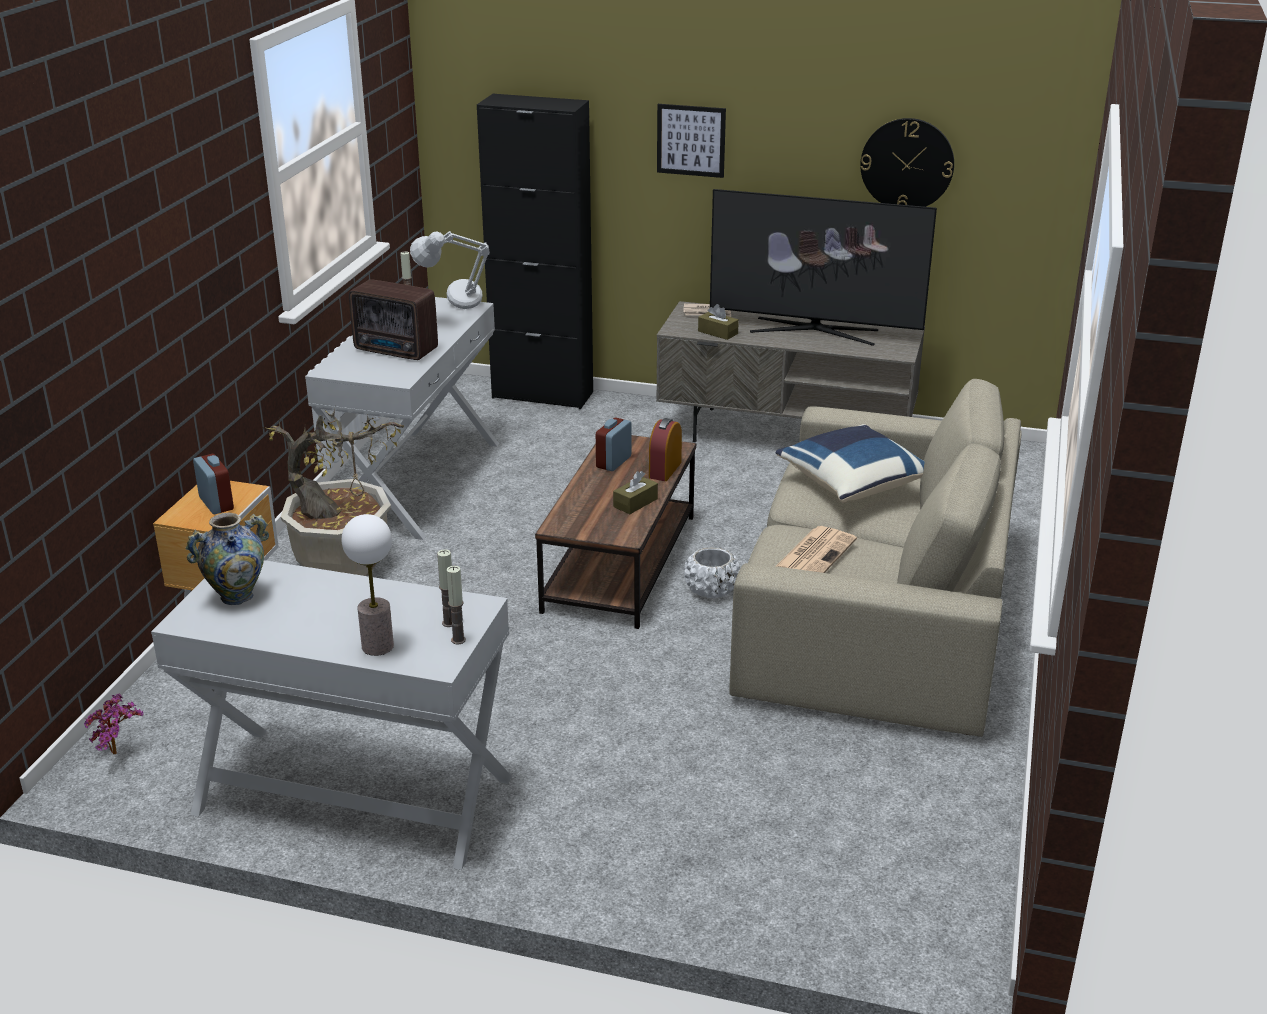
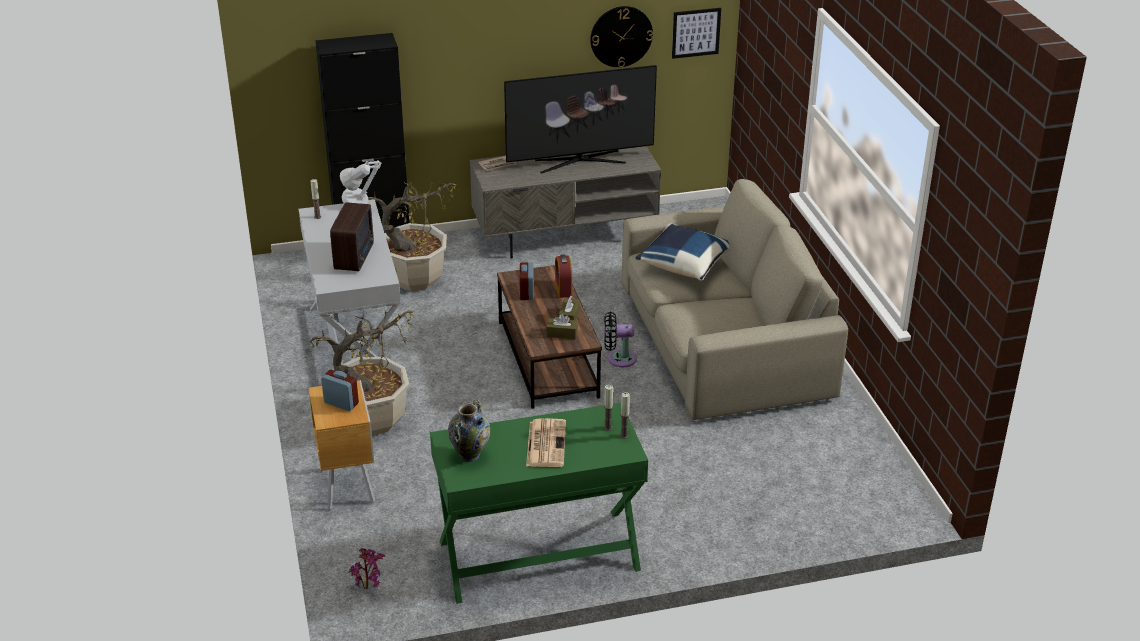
camera: 30 degrees left, 5 degrees up
white console table [151,560,512,870] -> green console table [430,403,648,604]
table lamp [342,514,394,656] -> none
radio [349,279,438,360] -> radio turned 75 degrees counterclockwise [330,202,374,271]
picture [657,104,726,178] -> picture moved to [672,8,721,59]
white planter [684,547,740,599] -> black fan [604,312,637,367]
brown tissue box [698,304,739,340] -> brown tissue box moved to [546,314,578,339]
newspaper [776,526,857,573] -> newspaper moved to [526,418,566,467]
none -> potted plant [368,179,456,291]

